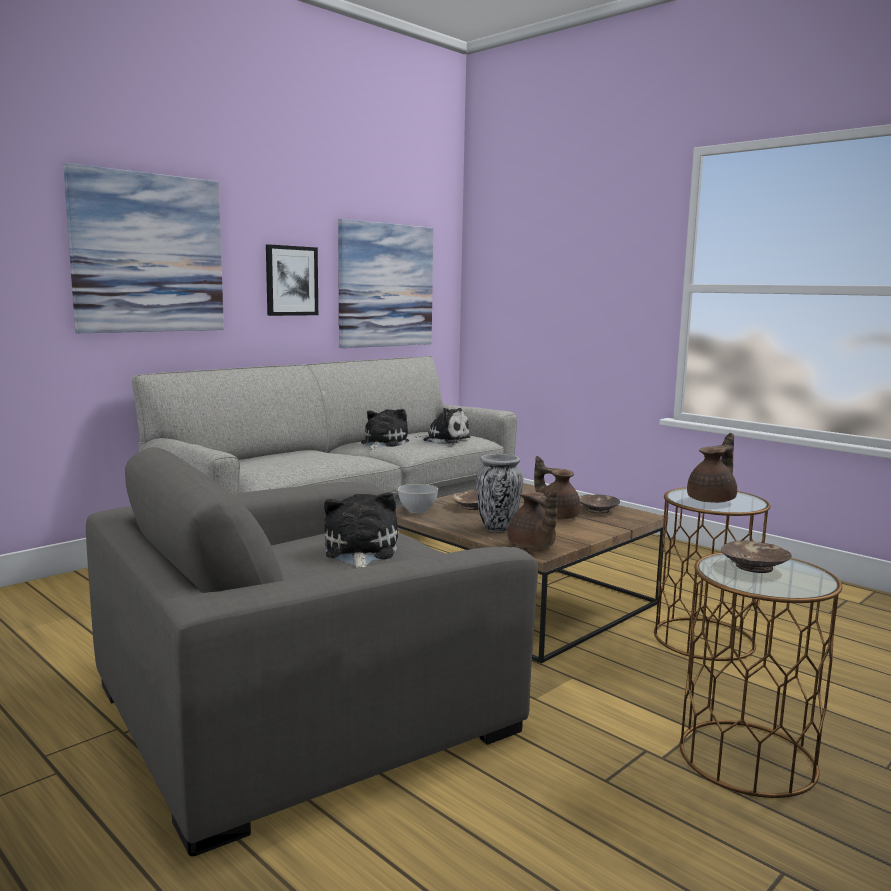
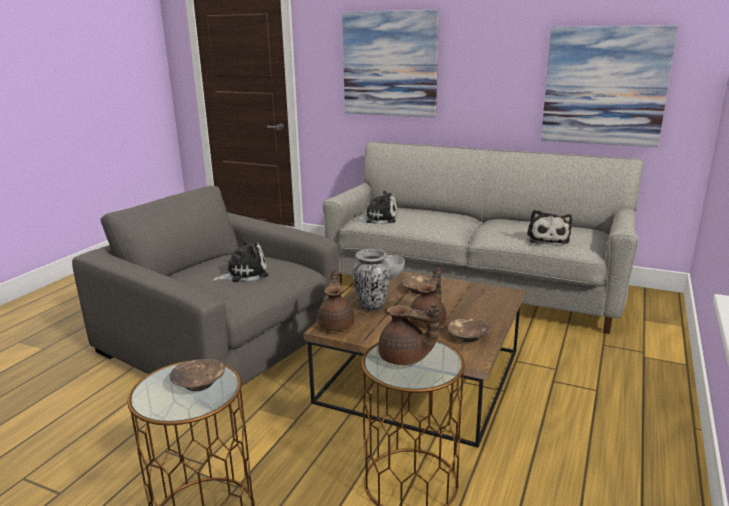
camera: 70 degrees right, 10 degrees up
picture [266,244,318,316] -> none
plush toy [361,409,409,450] -> plush toy moved to [353,191,397,224]
brown teapot [508,491,557,549] -> brown teapot turned 135 degrees clockwise [317,269,355,331]

